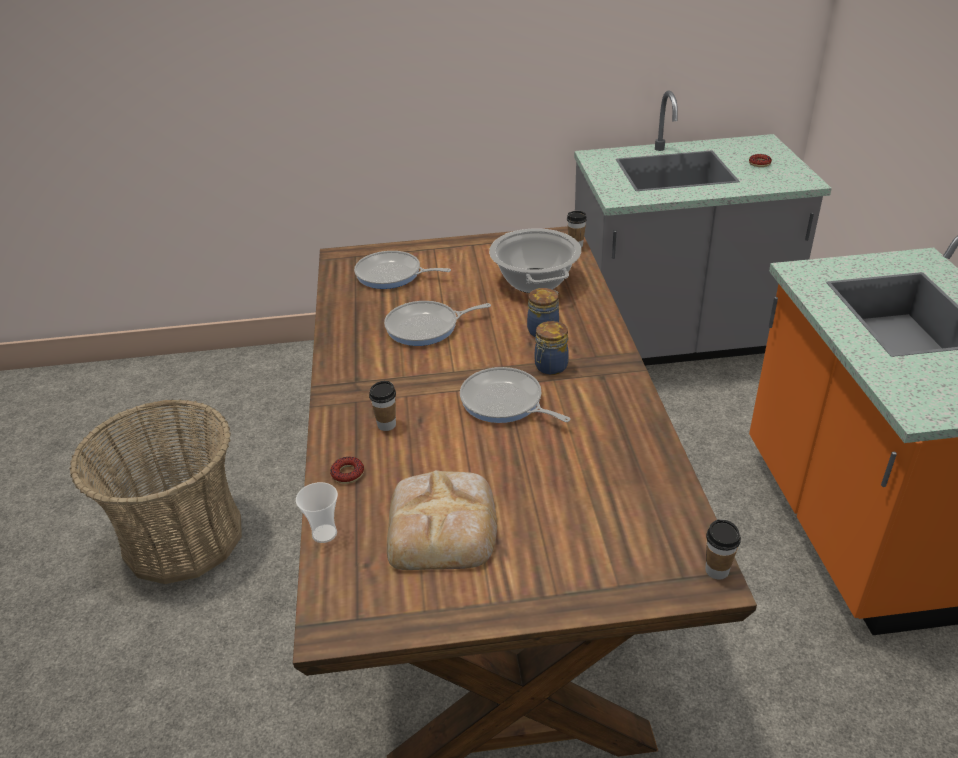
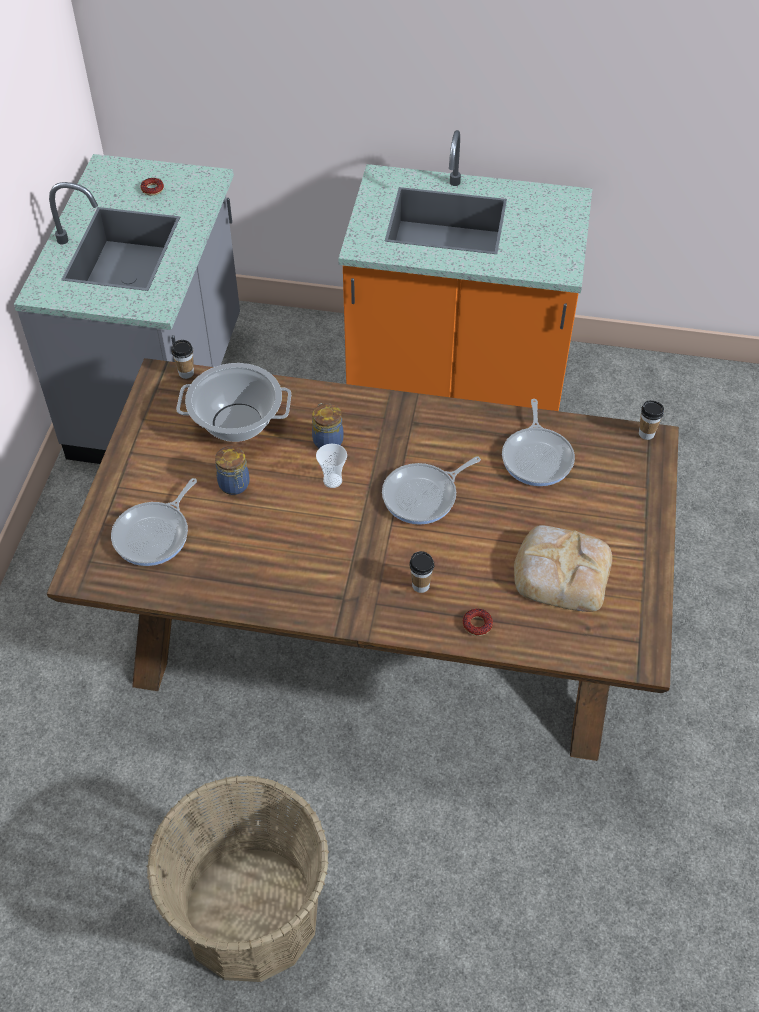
camera: 75 degrees left, 15 degrees up
cup [296,482,338,543] -> cup moved to [316,444,347,488]
frying pan [384,301,491,346] -> frying pan moved to [502,399,575,486]
jar [535,321,569,375] -> jar moved to [215,446,249,495]

